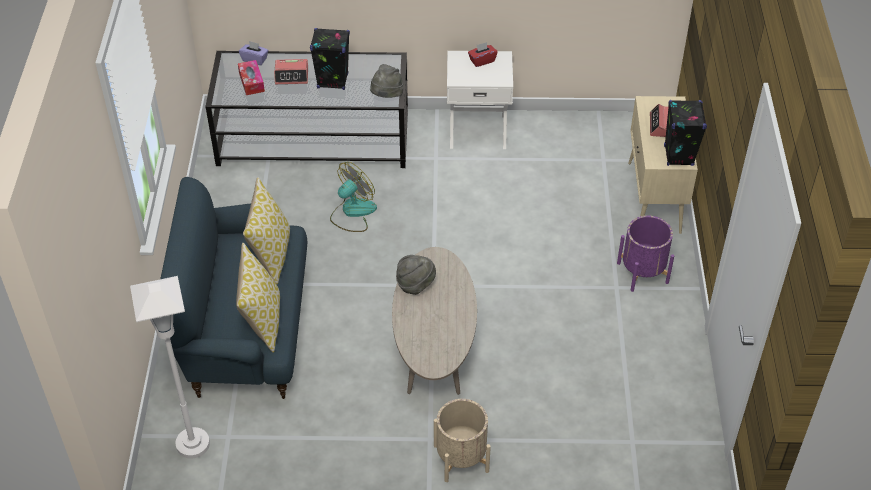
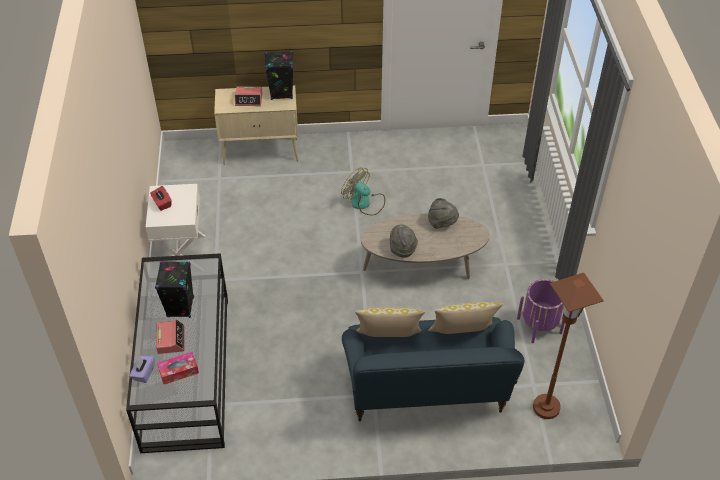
camera: 95 degrees left, 0 degrees up
white floor lamp [130,276,210,459] -> brown floor lamp [533,273,604,419]
fan [330,162,377,232] -> fan moved to [341,168,385,215]
grey hat [370,64,403,98] -> grey hat moved to [428,198,459,229]
beige planter [434,399,491,482] -> none
purple planter [617,216,674,292] -> purple planter moved to [517,279,565,343]

